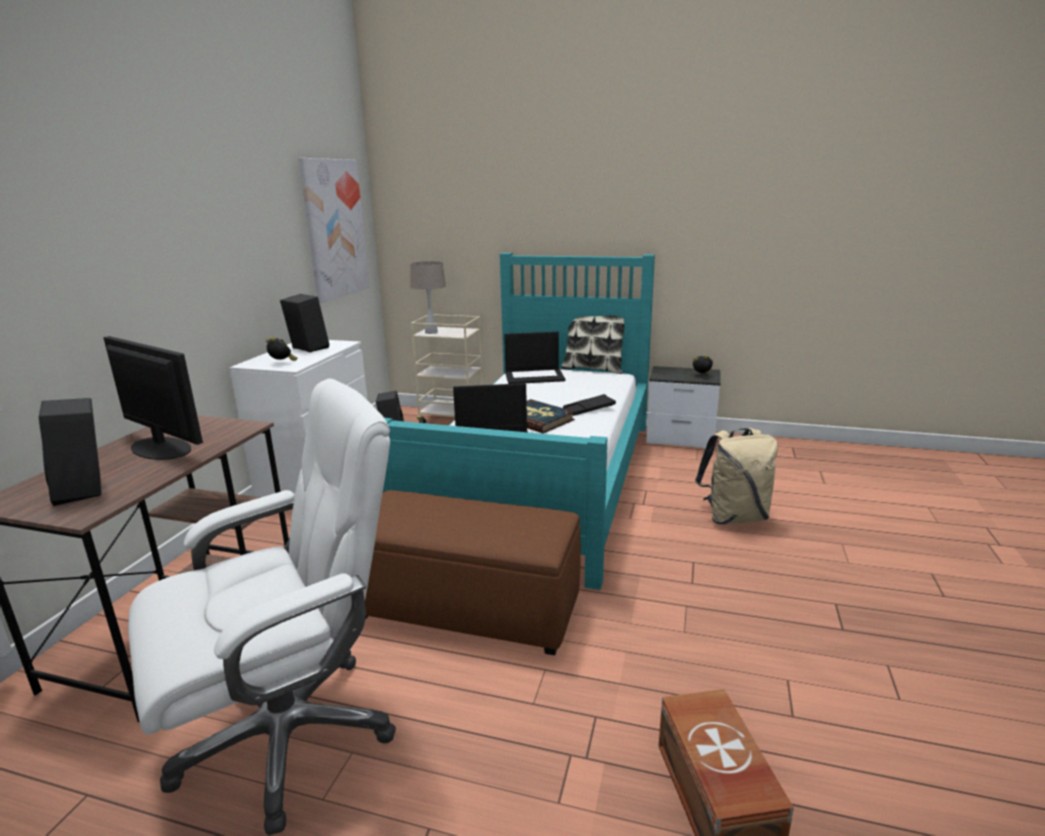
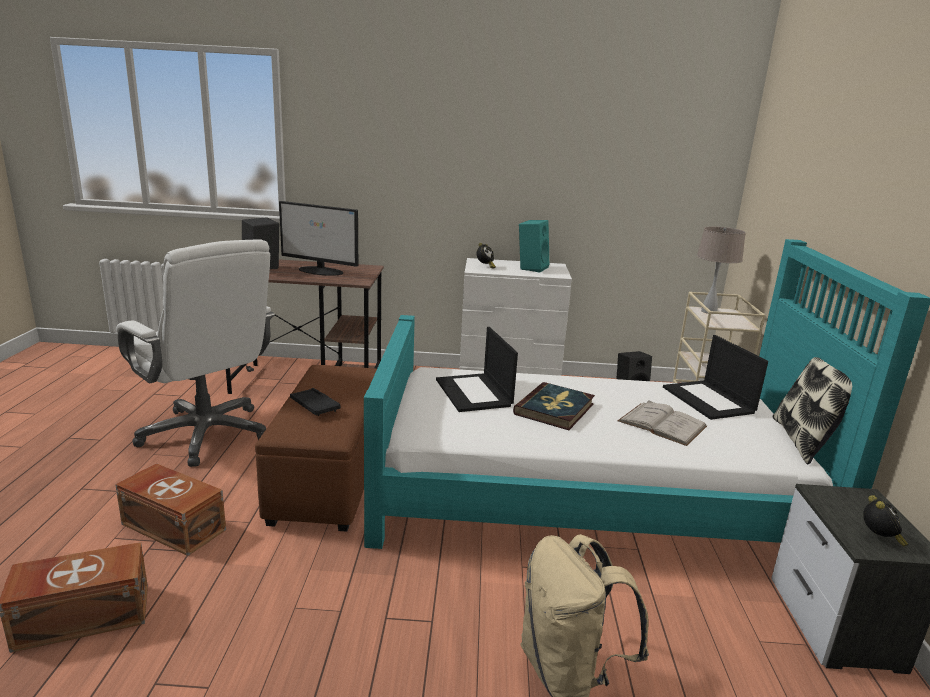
camera: 75 degrees right, 0 degrees up
monitor [103,336,203,460] -> monitor turned 90 degrees clockwise [279,201,358,276]
black speaker [280,294,329,352] -> turquoise speaker [519,220,549,272]
picture [299,158,369,303] -> none
black tray [563,394,616,416] -> black tray moved to [290,388,341,416]
none -> brown storage box [115,463,226,556]
none -> white book [618,400,707,446]

